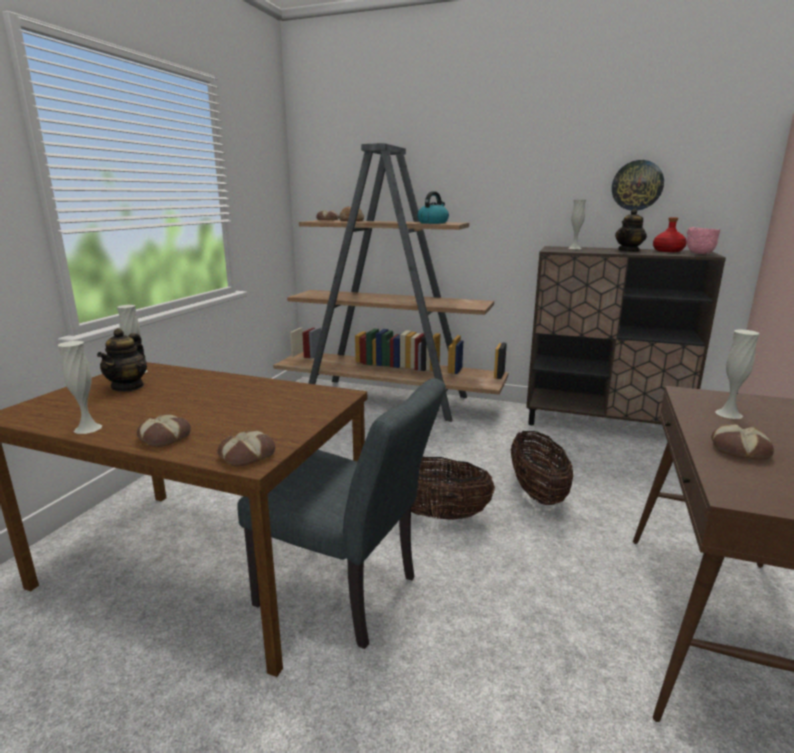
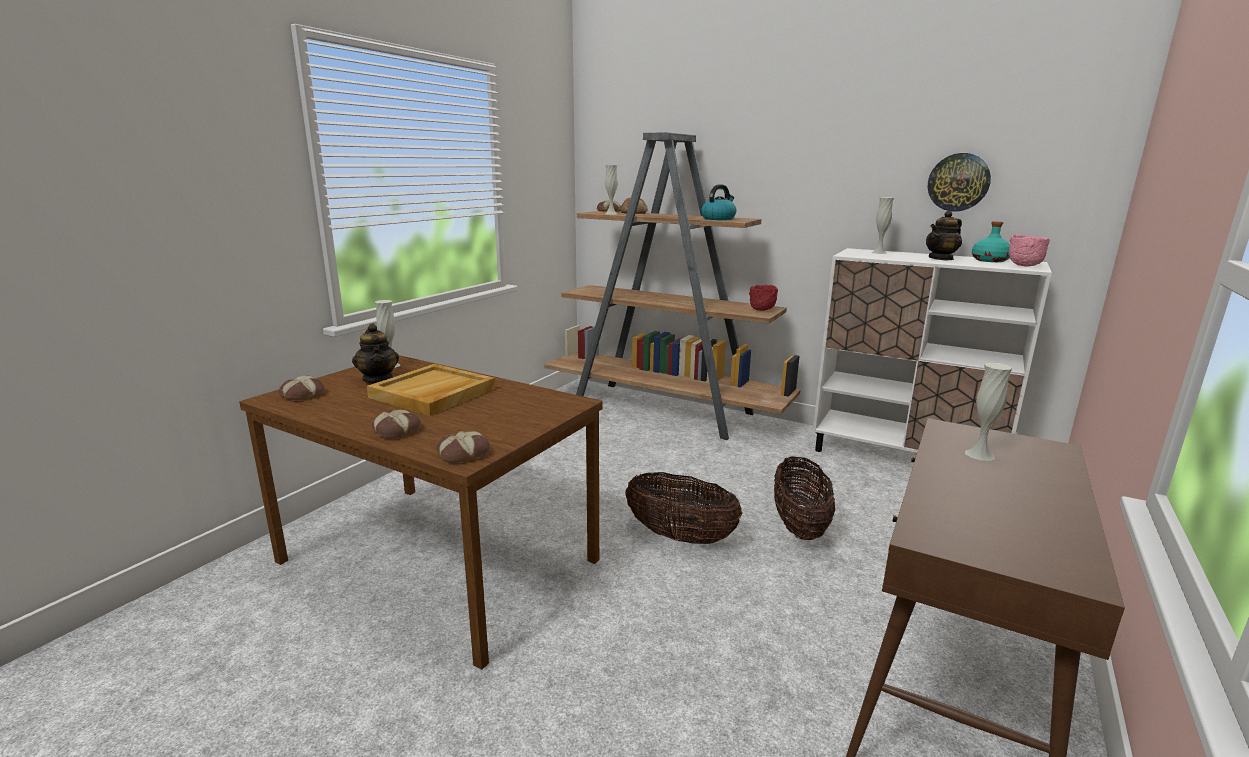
camera: 10 degrees right, 0 degrees up
white vase [58,341,103,434] -> white vase moved to [605,165,618,215]
teapot [97,328,147,392] -> teapot turned 45 degrees counterclockwise [352,323,399,383]
grey chair [238,378,445,649] -> none
brown cabinet [526,246,726,425] -> white cabinet [813,248,1052,453]
red bottle [653,217,687,252] -> turquoise bottle [972,221,1010,262]
bread [711,424,774,460] -> bread moved to [279,375,324,400]
none -> beige tray [367,364,495,416]
none -> red bowl [749,285,778,311]

